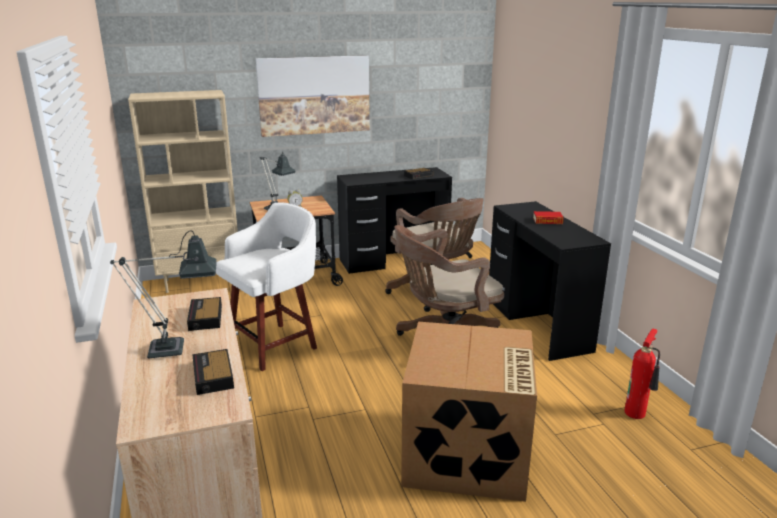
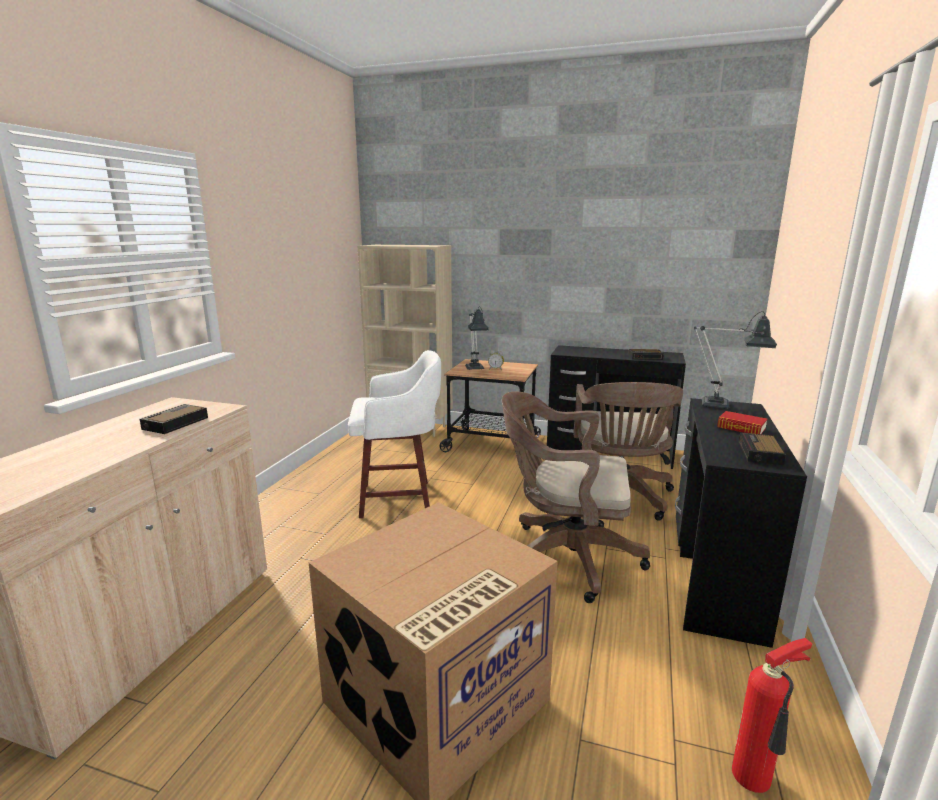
camera: 35 degrees right, 5 degrees down
table lamp [110,230,217,358] -> table lamp moved to [694,311,777,409]
alarm clock [192,349,234,395] -> alarm clock moved to [739,432,786,465]
picture [255,55,370,137] -> none

